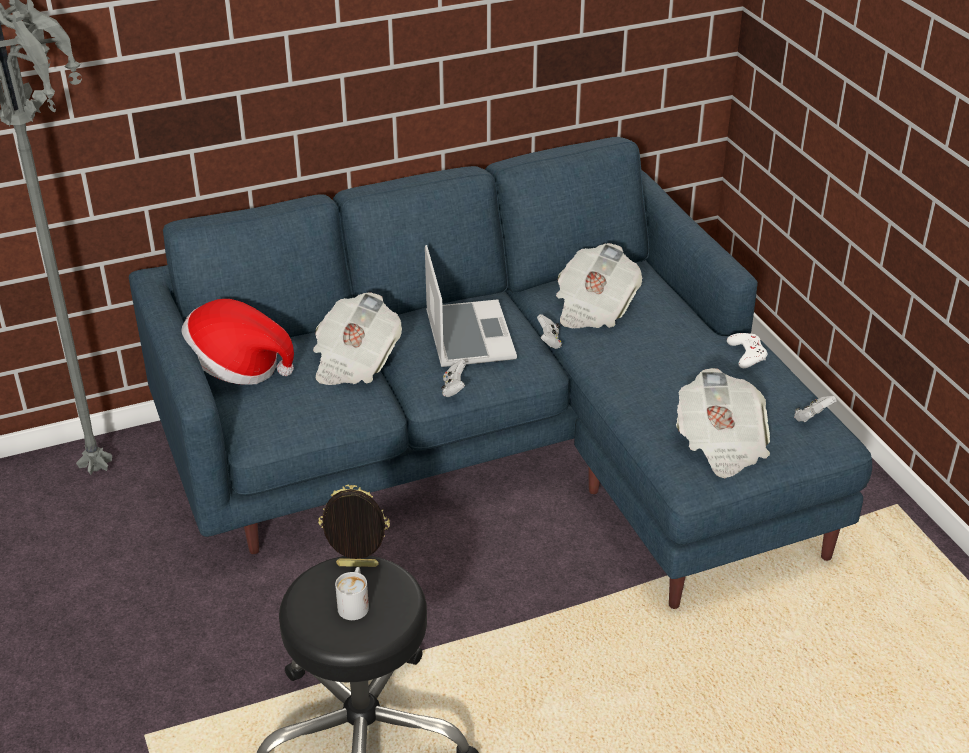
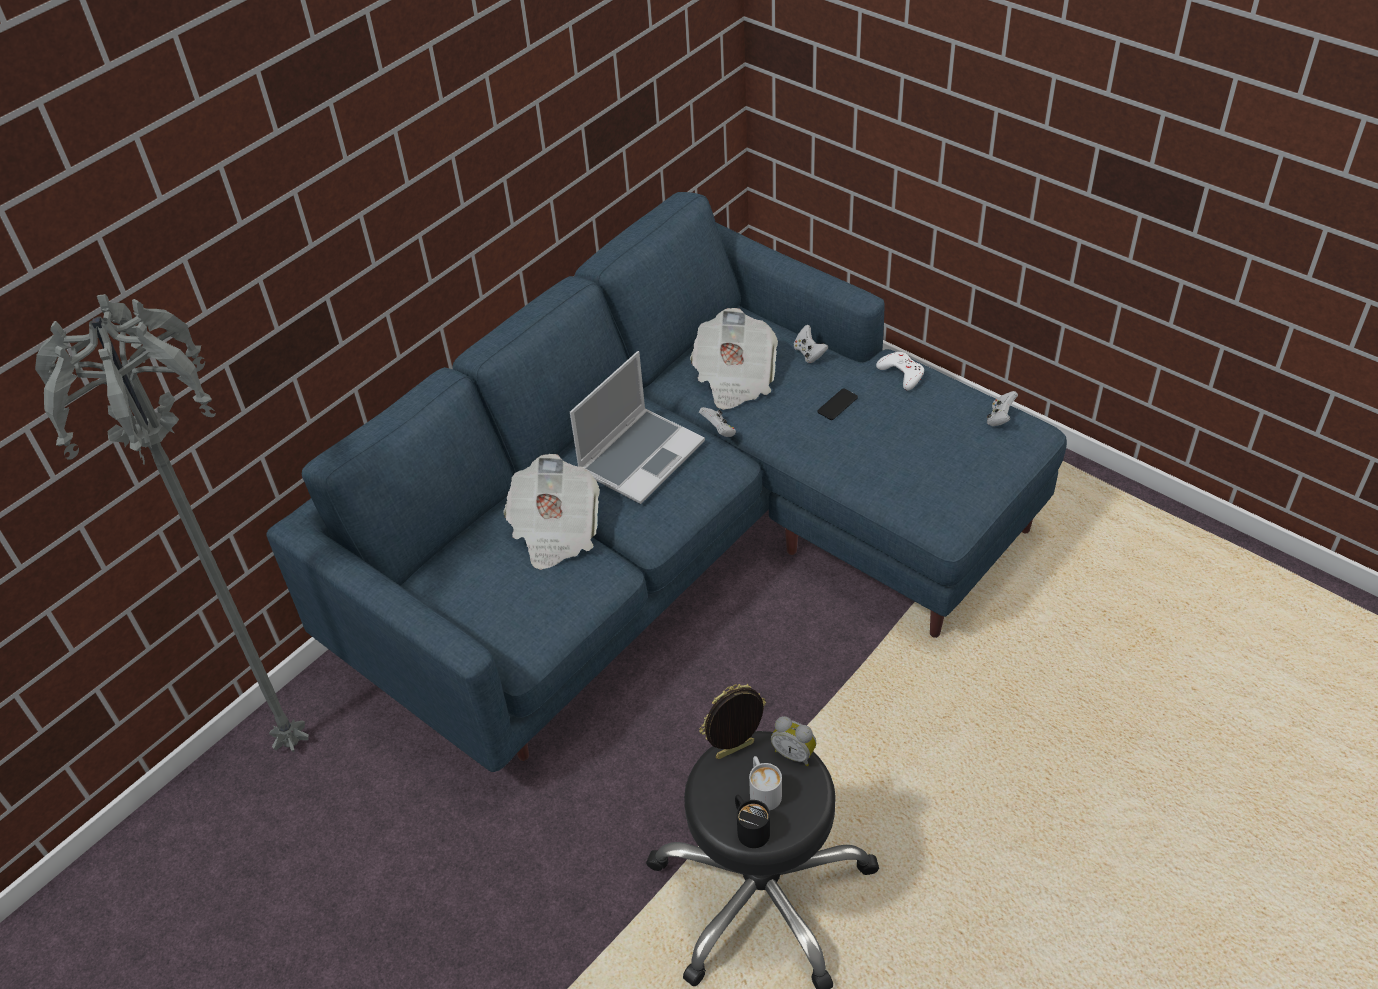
camera: 25 degrees left, 10 degrees up
hat [182,299,294,385] -> none
laptop [425,245,517,367] -> laptop turned 75 degrees clockwise [570,351,705,504]
white game controller [442,360,466,397] -> white game controller moved to [794,325,828,363]
newspaper [676,368,770,478] -> none
none -> black mug [735,795,770,848]
none -> alarm clock [771,716,816,766]
none -> phone [817,388,858,420]

